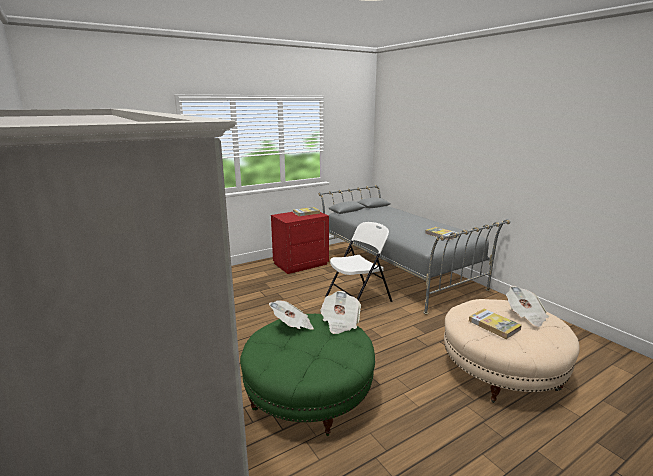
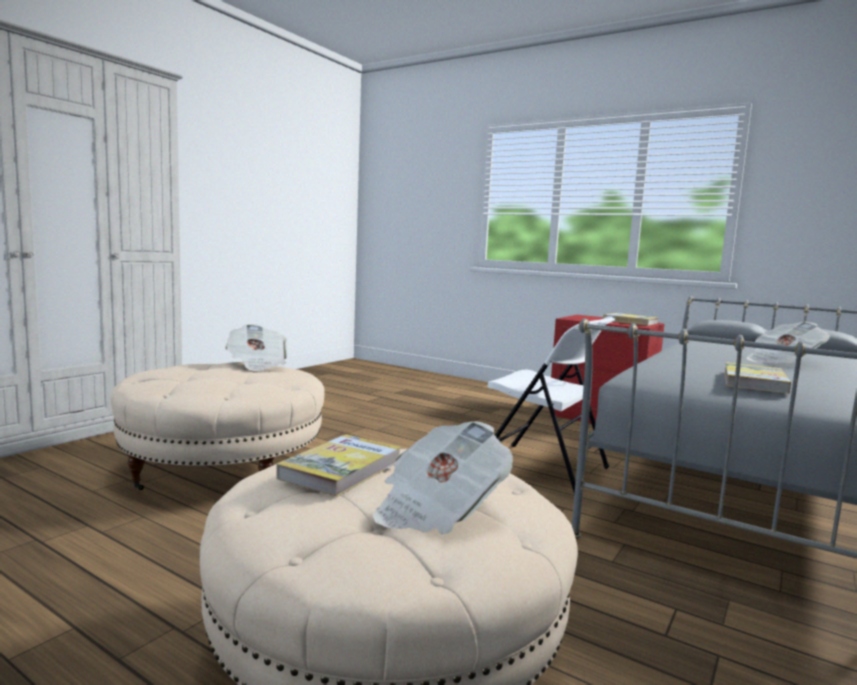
camera: 65 degrees right, 10 degrees down
green ottoman [240,314,375,436] -> beige ottoman [111,362,325,490]
newspaper [320,291,361,334] -> newspaper moved to [746,322,830,363]

